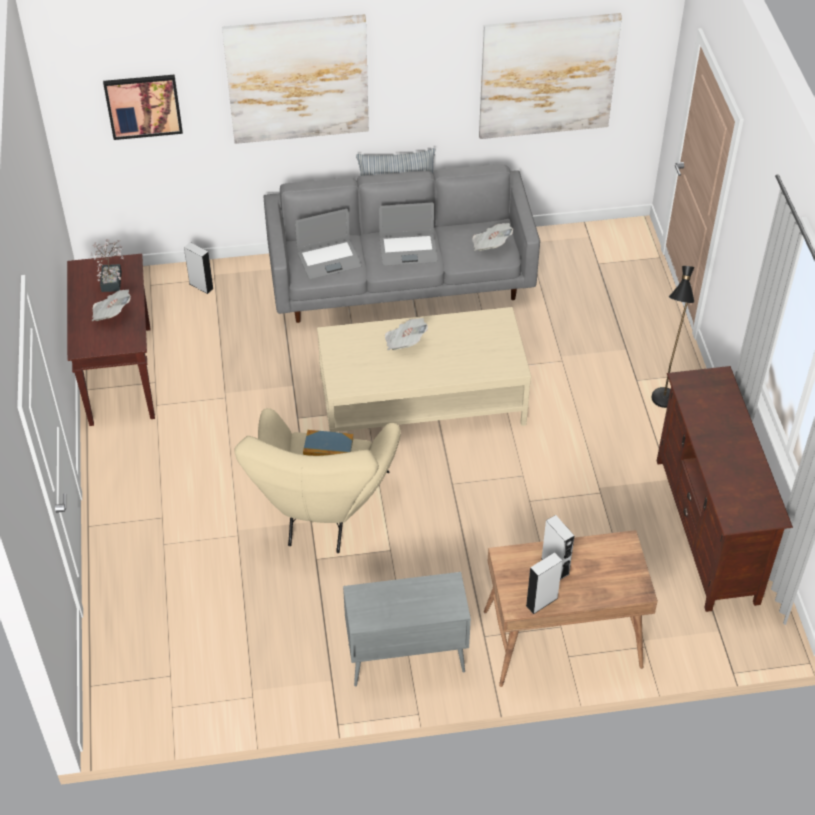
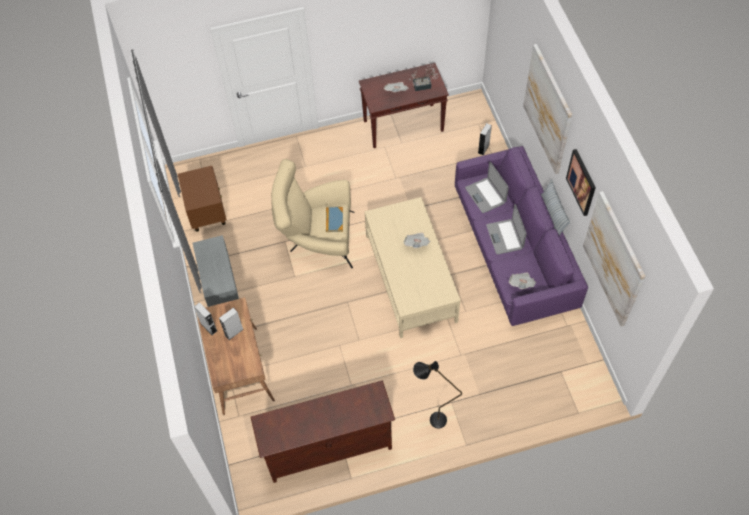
camera: 85 degrees right, 10 degrees up
picture [103,75,183,140] -> picture moved to [566,149,596,216]
grey sofa [263,164,540,323] -> purple sofa [455,146,588,326]
none -> brown nightstand [178,166,226,232]

